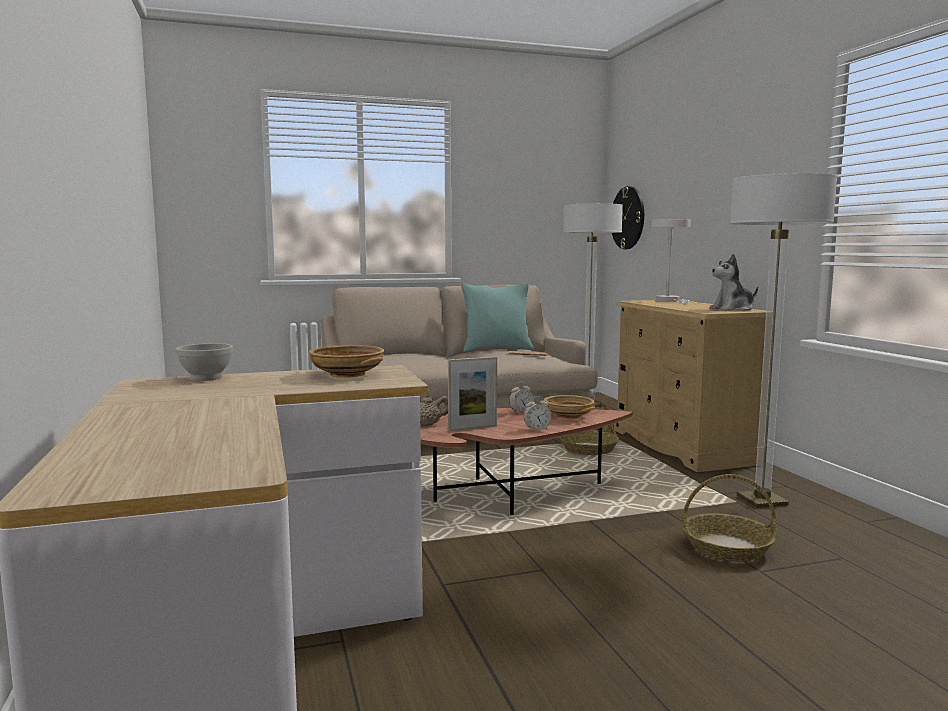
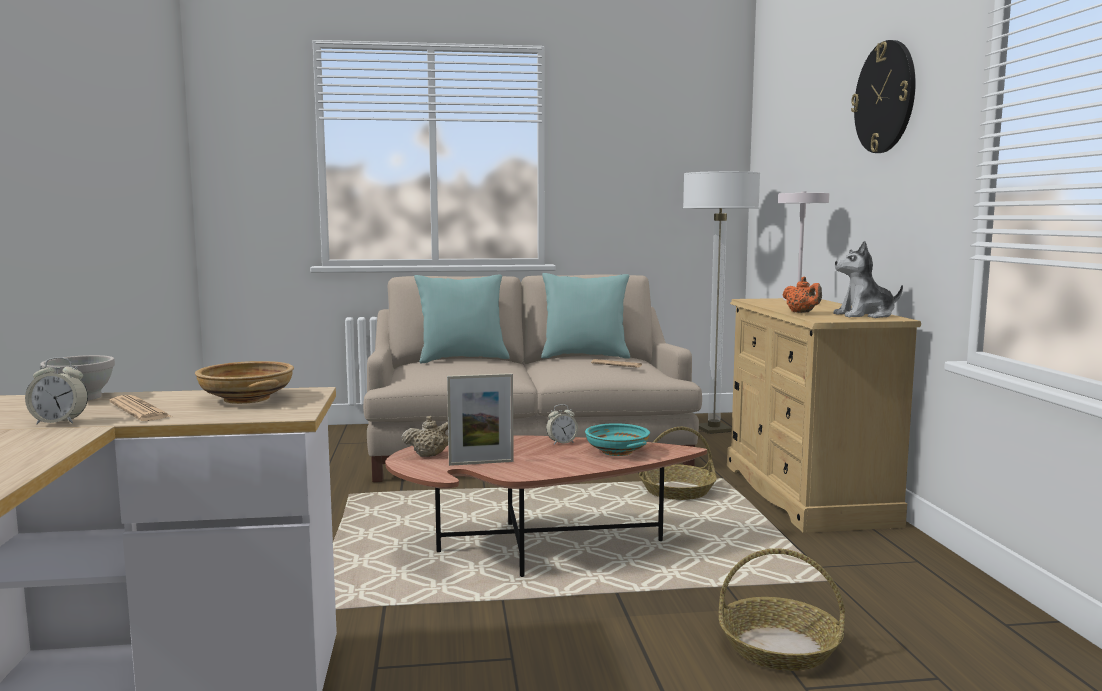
camera: 10 degrees right, 0 degrees up
alarm clock [524,396,551,431] -> alarm clock moved to [25,357,88,425]
beige bowl [544,395,595,419] -> turquoise bowl [585,423,650,456]
wall clock [612,186,644,249] -> wall clock moved to [851,40,916,153]
floor lamp [730,173,838,508] -> none
none -> newspaper [110,395,173,421]
none -> turquoise pillow [414,274,510,364]
none -> orange teapot [783,277,822,313]

